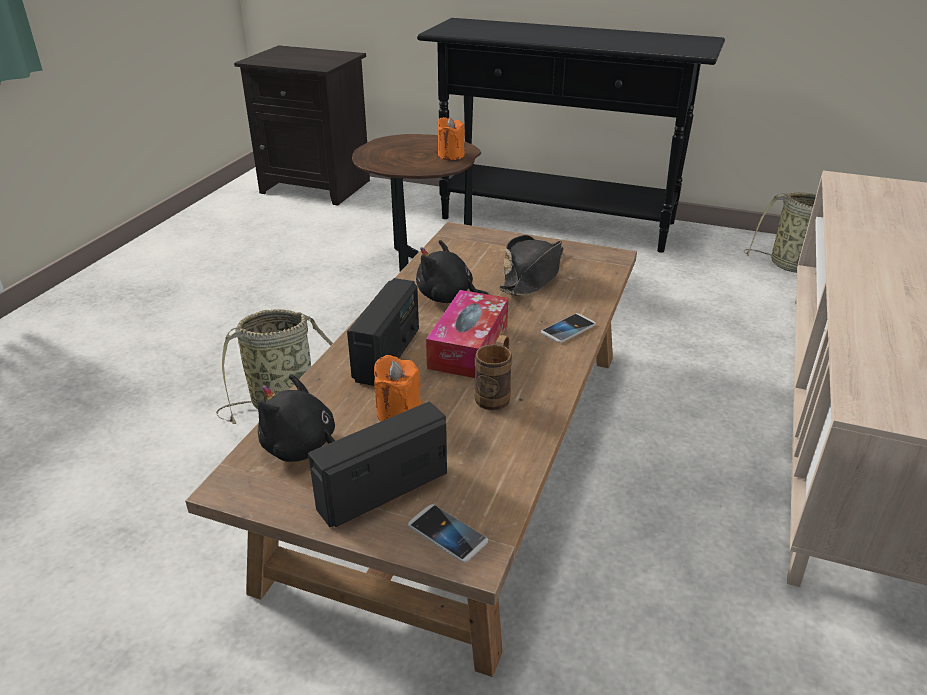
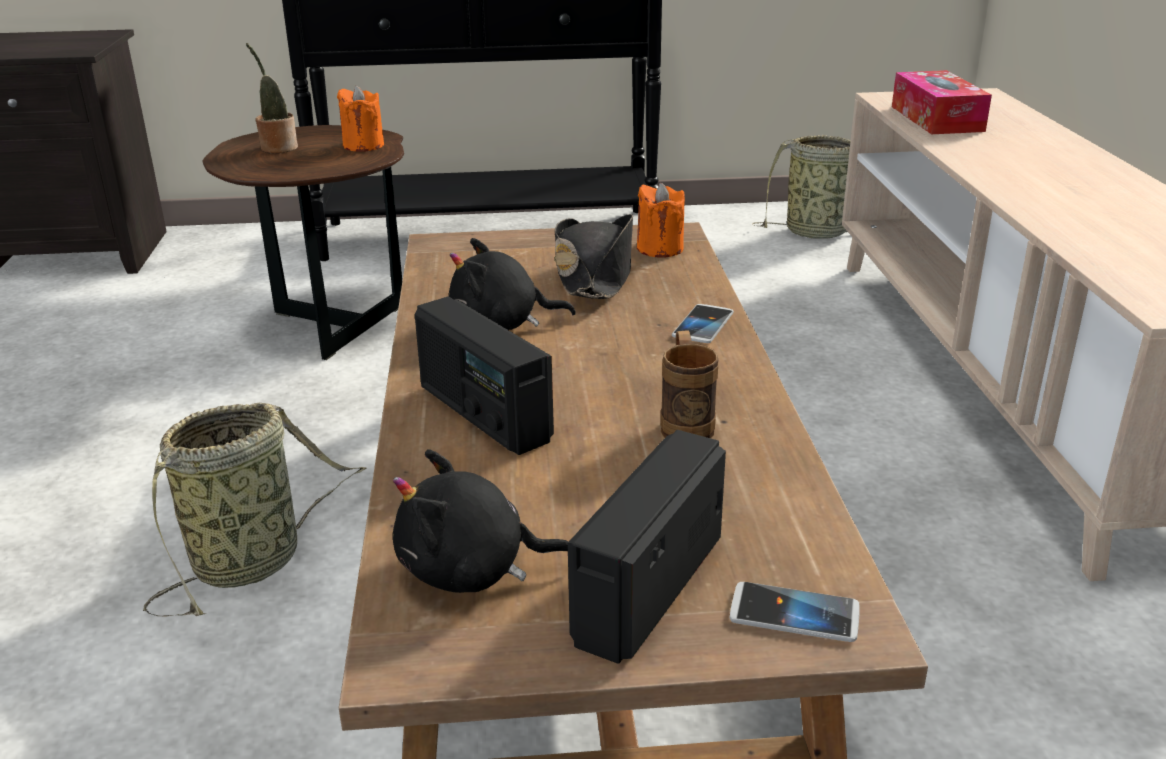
camera: 25 degrees left, 5 degrees down
radio [347,278,419,386] -> radio turned 150 degrees clockwise [415,297,554,455]
orange candle [374,355,421,421] -> orange candle moved to [637,183,685,258]
tissue box [426,290,508,378] -> tissue box moved to [892,70,992,134]
none -> potted plant [246,43,298,153]

